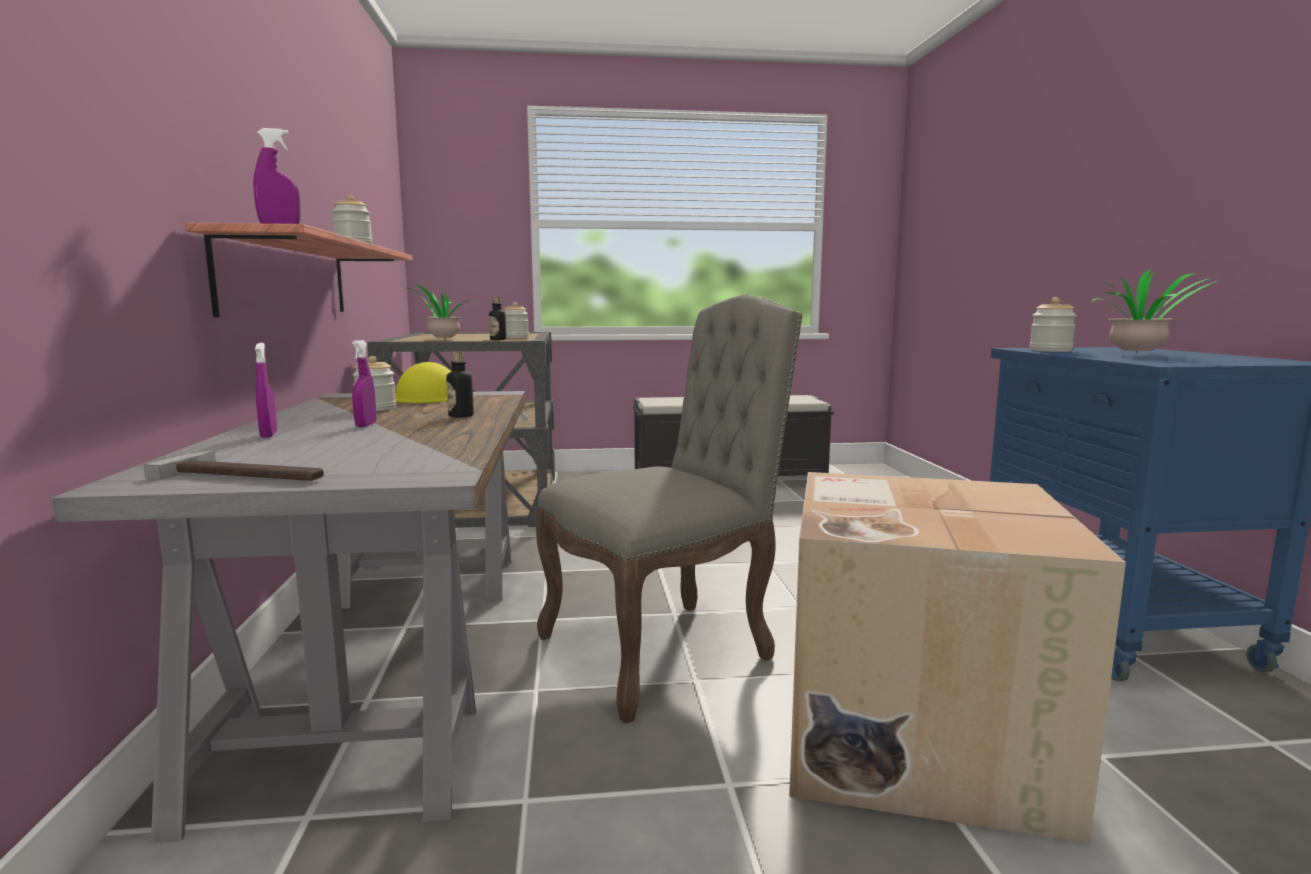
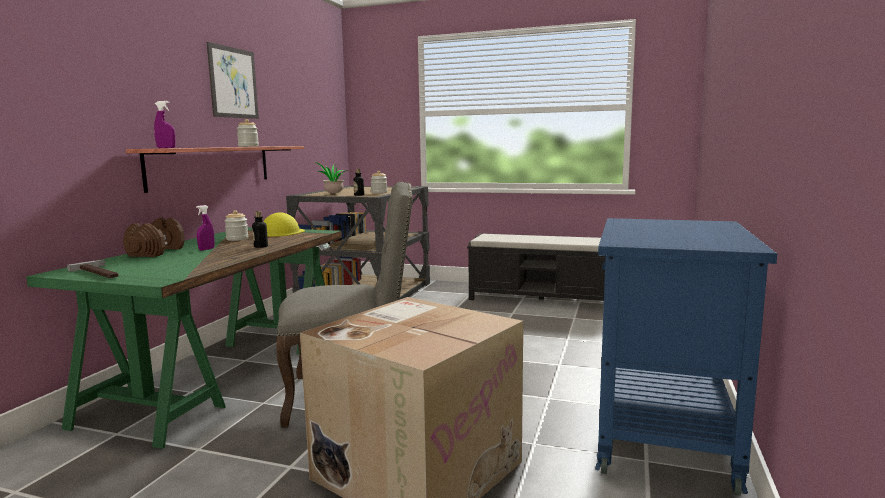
camera: 25 degrees right, 0 degrees up
grey desk [52,391,528,843] -> green desk [26,227,342,449]
purple spray bottle [255,343,277,438] -> brown dumbbell [123,218,185,257]
jar [1029,297,1077,352] -> none
potted plant [1091,270,1219,355] -> none
none -> picture [207,42,259,119]

